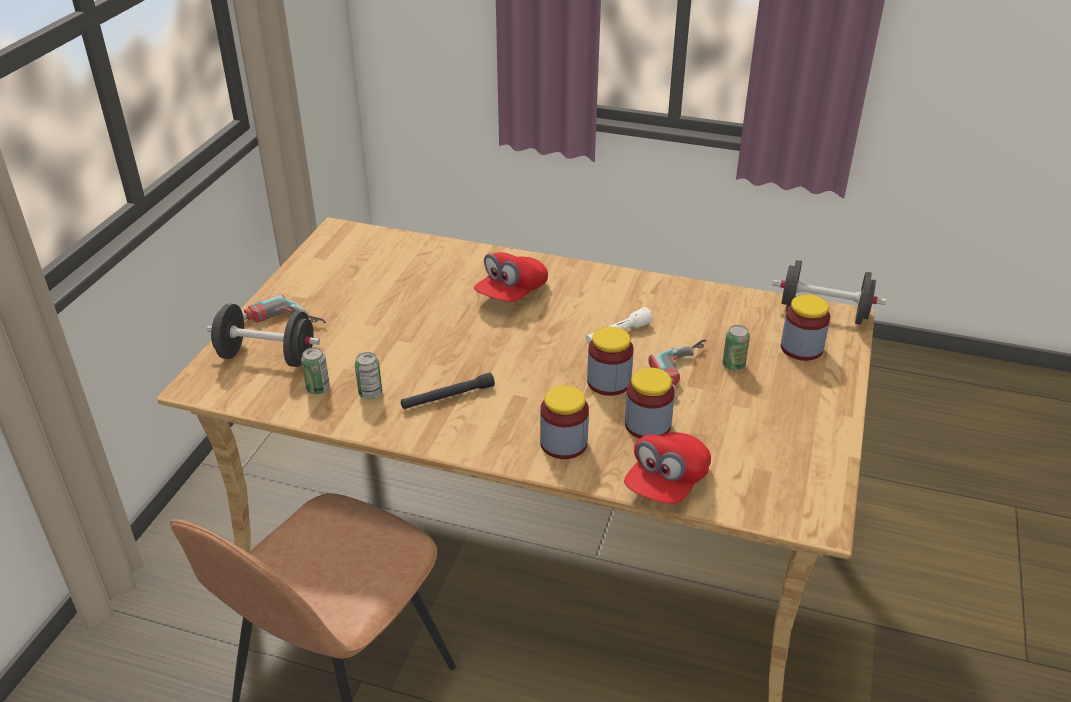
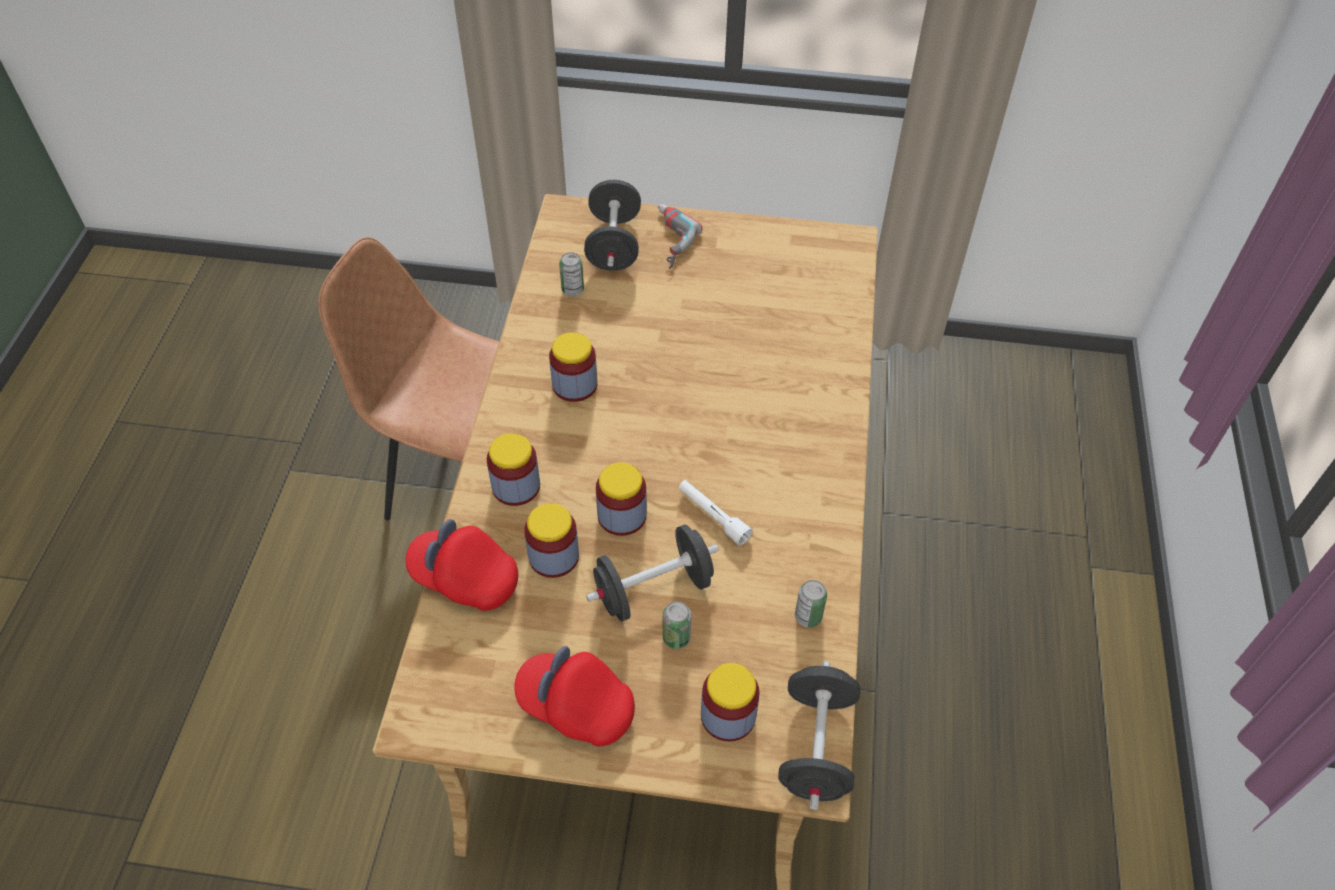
camera: 80 degrees right, 15 degrees up
can [355,352,382,399] -> can moved to [795,580,827,627]
black flashlight [401,373,495,409] -> jar [549,332,597,402]
red cap [474,252,548,302] -> red cap moved to [514,646,635,746]
power drill [648,340,706,395] -> black dumbbell [586,524,719,622]

